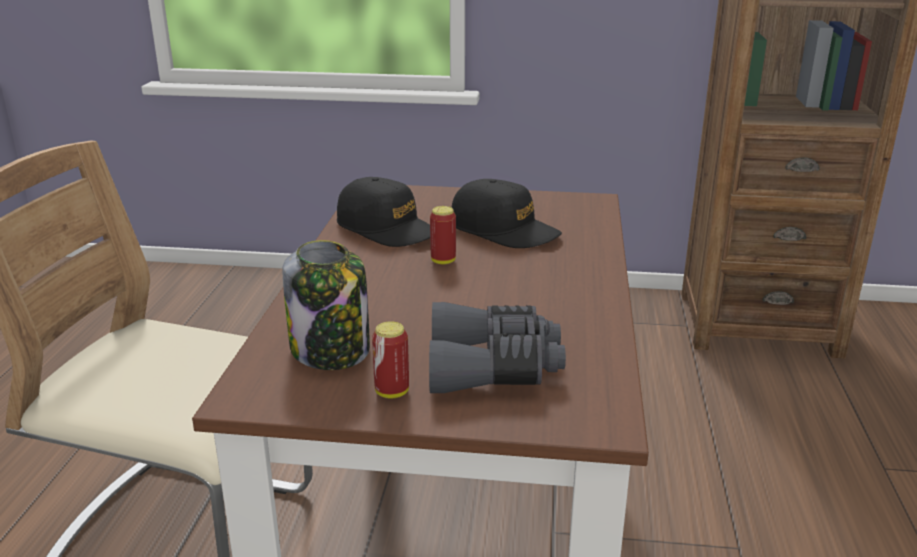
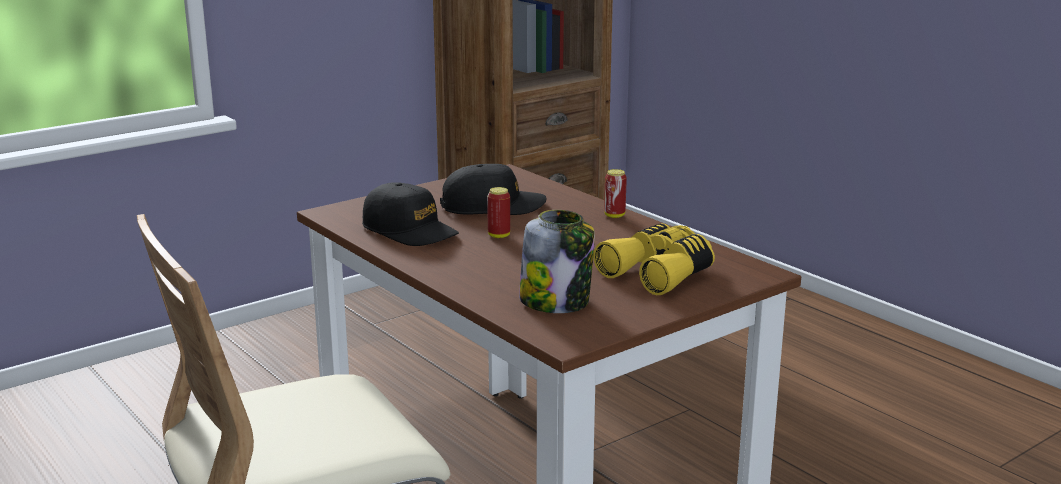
camera: 45 degrees left, 5 degrees down
black cap [337,177,430,247] -> black cap turned 45 degrees clockwise [362,182,459,246]
can [372,321,409,399] -> can moved to [604,169,627,218]
grey binoculars [429,302,566,393] -> yellow binoculars [593,223,715,295]

